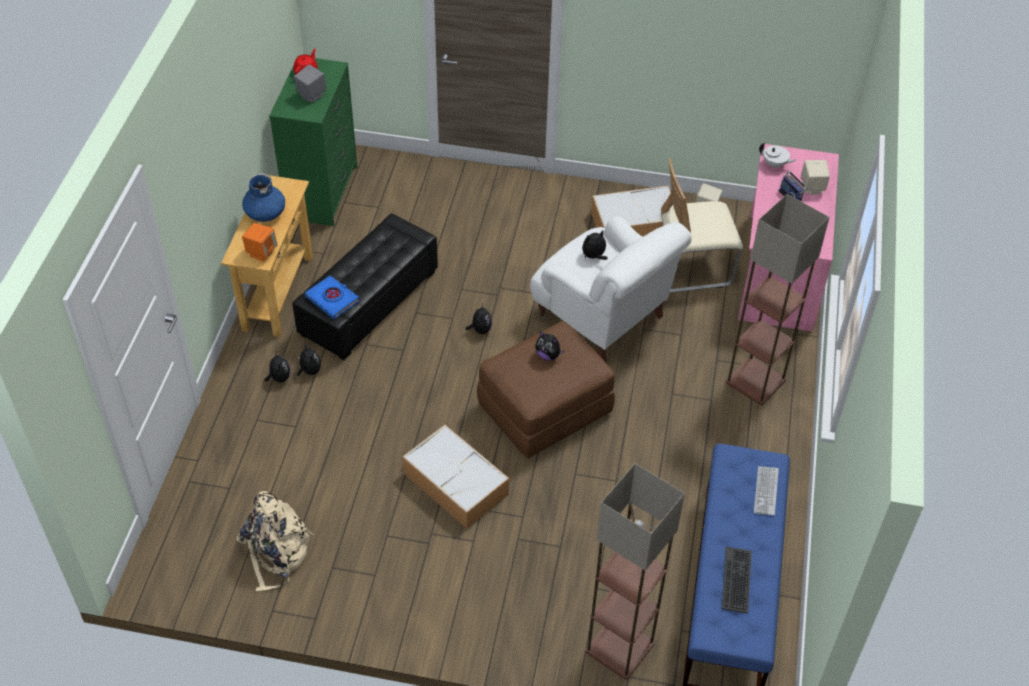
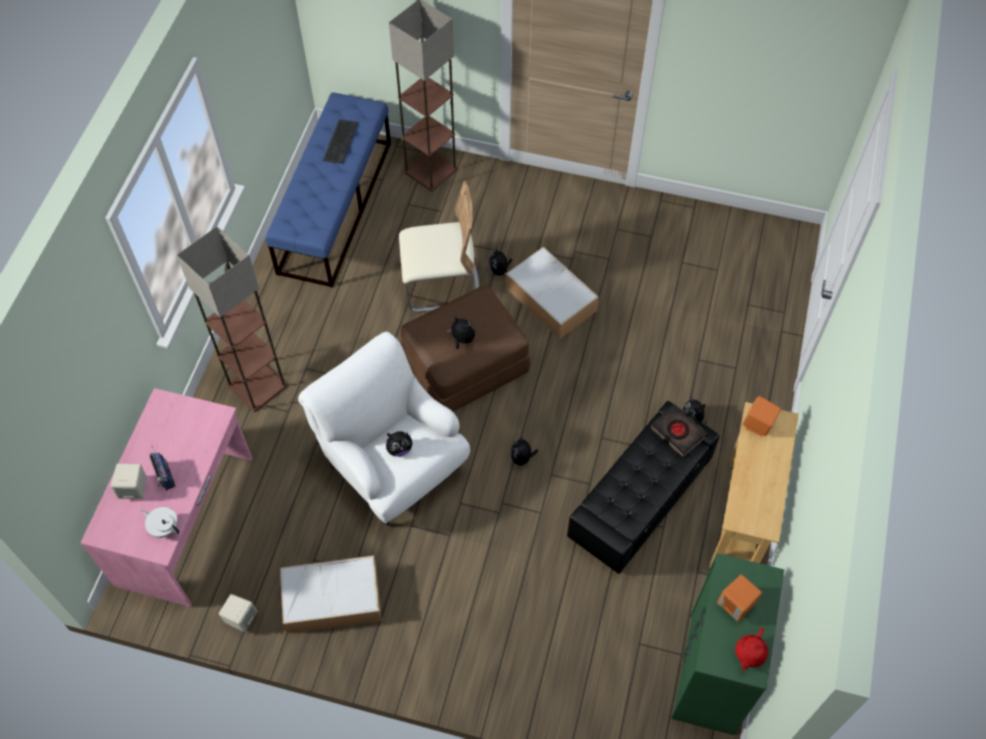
camera: 175 degrees left, 10 degrees up
beige backpack [237,491,314,592] -> none
blue vase [242,173,285,222] -> none
plush toy [264,351,290,382] -> plush toy moved to [489,248,512,276]
grey speaker [294,64,327,103] -> orange speaker [717,574,762,622]
blue book [305,275,359,319] -> black book [650,404,708,457]
beige chair [661,158,743,293] -> beige chair moved to [399,181,479,312]
keyboard [754,466,779,516] -> none

